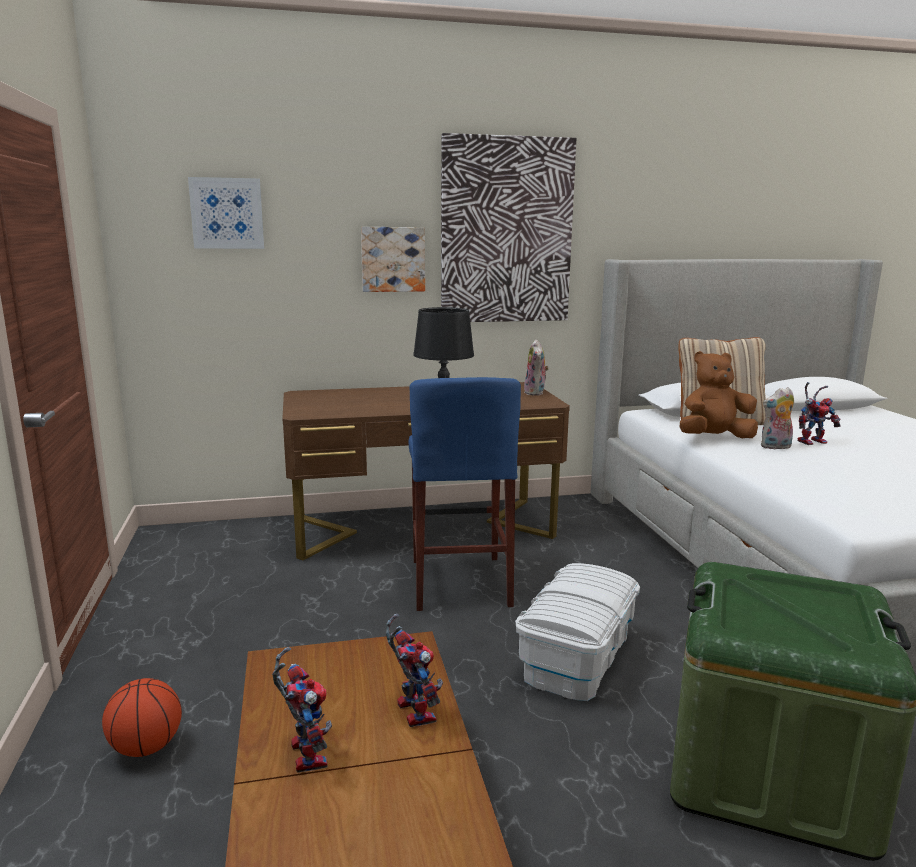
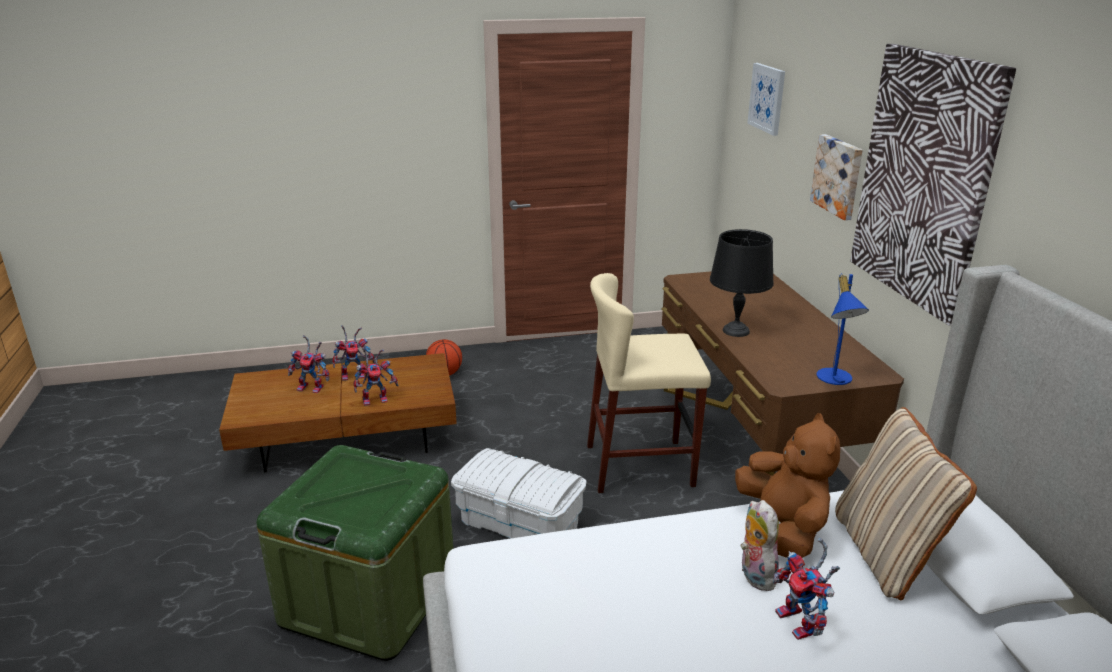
camera: 90 degrees right, 10 degrees up
blue stool [409,377,521,611] -> beige stool [587,273,711,493]
plush toy [524,340,549,396] -> blue table lamp [816,274,869,385]
none -> toy robot [288,335,329,393]

